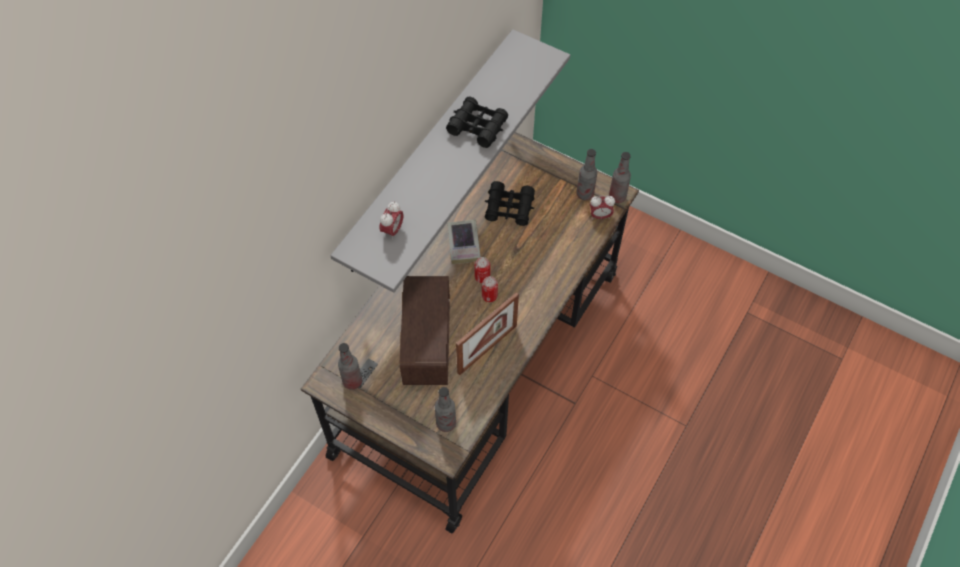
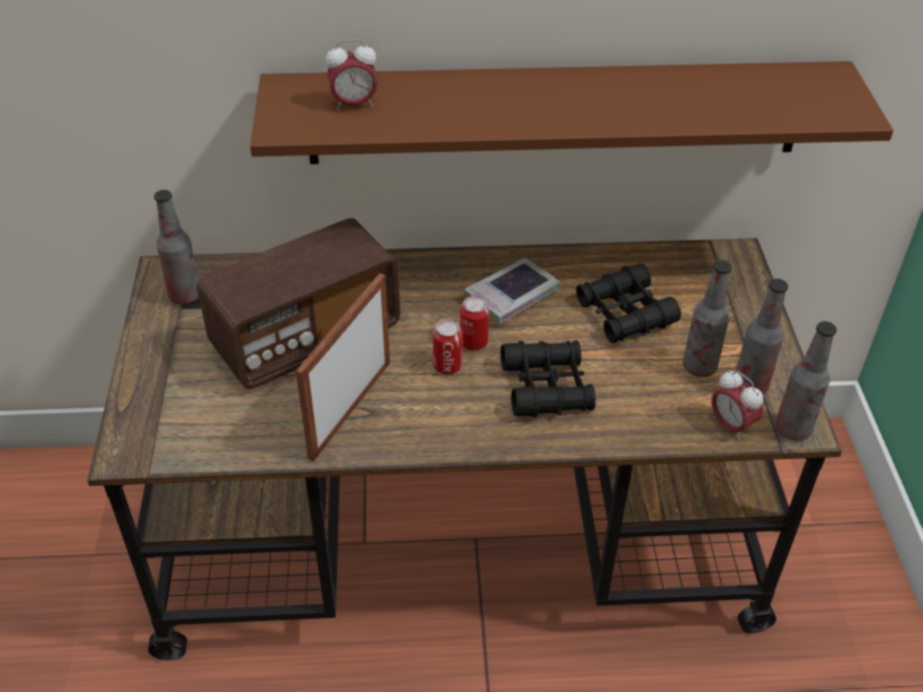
camera: 55 degrees right, 15 degrees down
grey shelf [330,29,570,293] -> brown shelf [250,61,893,164]
bottle [435,387,456,432] -> bottle moved to [683,260,732,377]
black binoculars [446,96,508,148] -> black binoculars moved to [500,341,596,418]
picture frame [456,292,519,375] -> picture frame turned 105 degrees clockwise [296,273,390,461]

